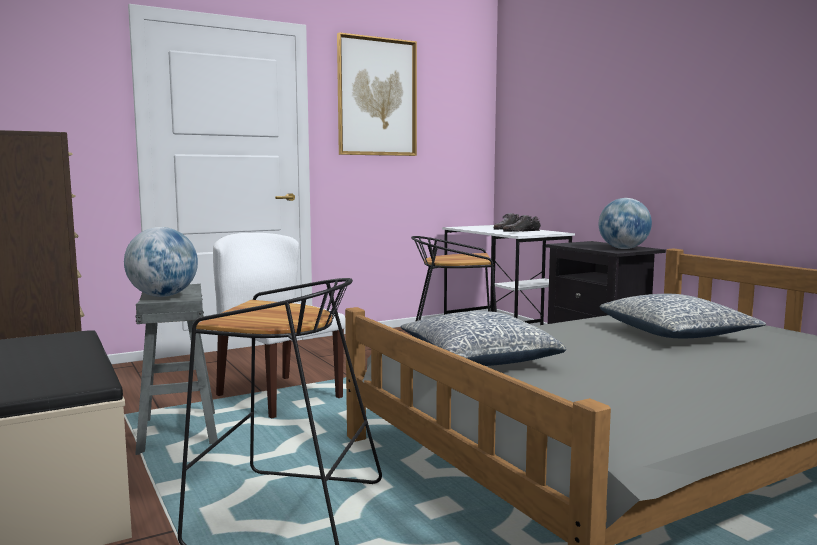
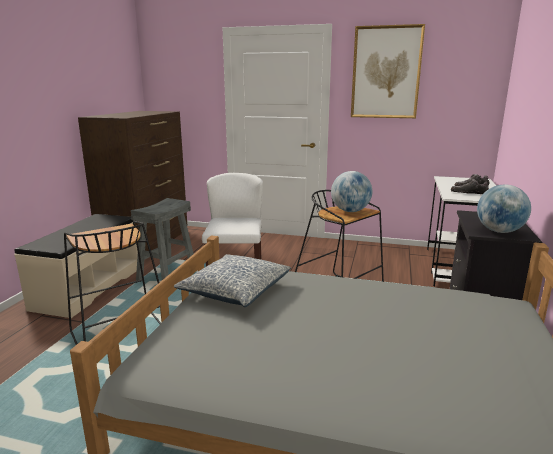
camera: 45 degrees right, 10 degrees up
globe [124,227,198,297] -> globe moved to [331,171,372,212]
pillow [600,294,766,338] -> none

